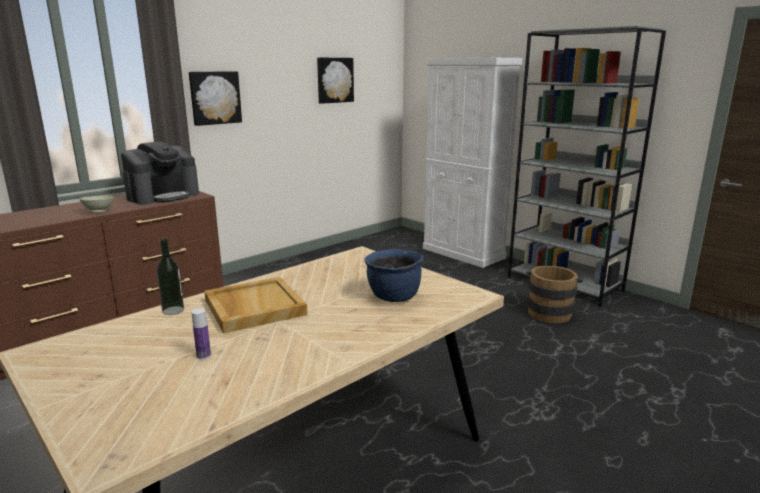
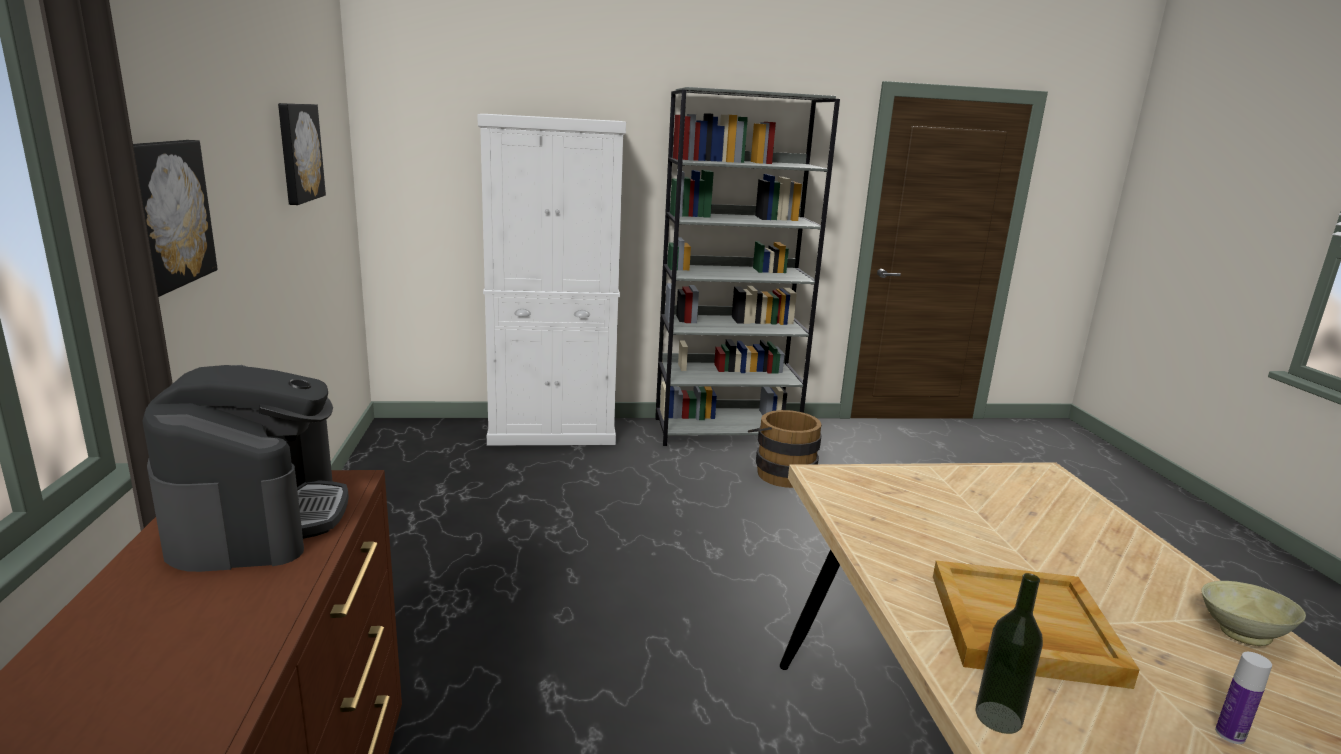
camera: 55 degrees left, 0 degrees up
beige bowl [79,196,114,213] -> beige bowl moved to [1201,581,1306,646]
blue cooking pot [365,249,423,302] -> none

